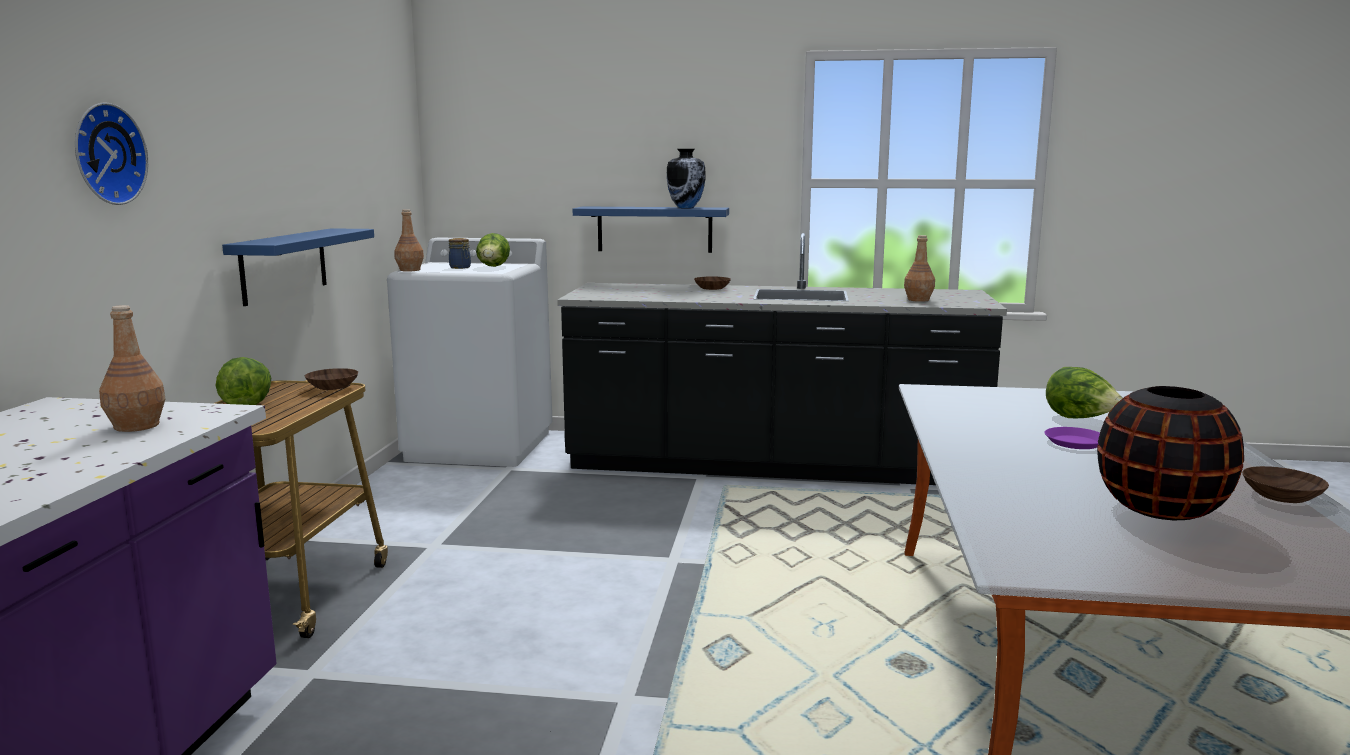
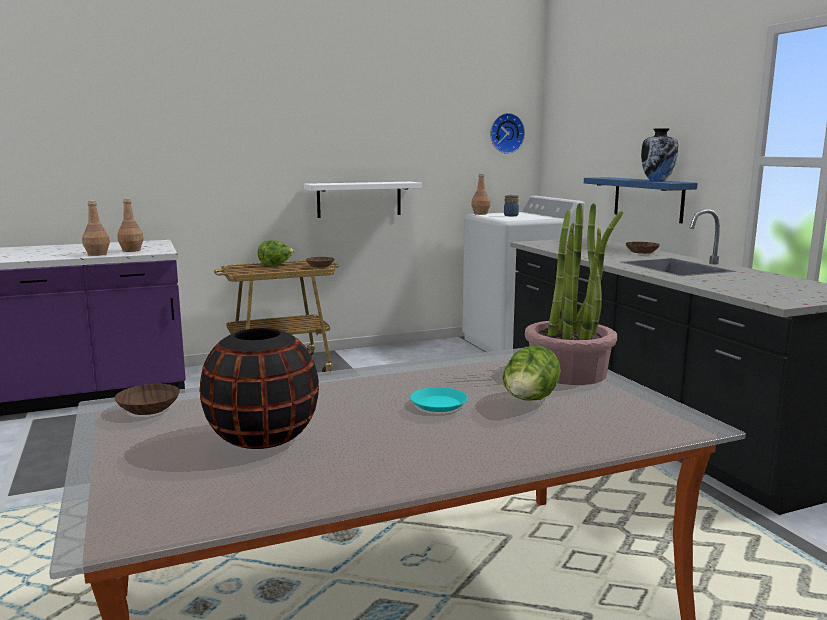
camera: 60 degrees right, 0 degrees up
wall clock [75,103,148,205] -> wall clock moved to [490,113,525,154]
blue shelf [222,228,374,306] -> white shelf [304,182,422,218]
lettuce [476,233,510,267] -> none
brown bottle [904,235,935,302] -> brown bottle moved to [82,200,110,256]
purple plate [1044,427,1100,449] -> turquoise plate [410,387,468,412]
brown bowl [1242,466,1329,503] -> brown bowl moved to [115,384,180,415]
none -> potted plant [525,203,623,385]

